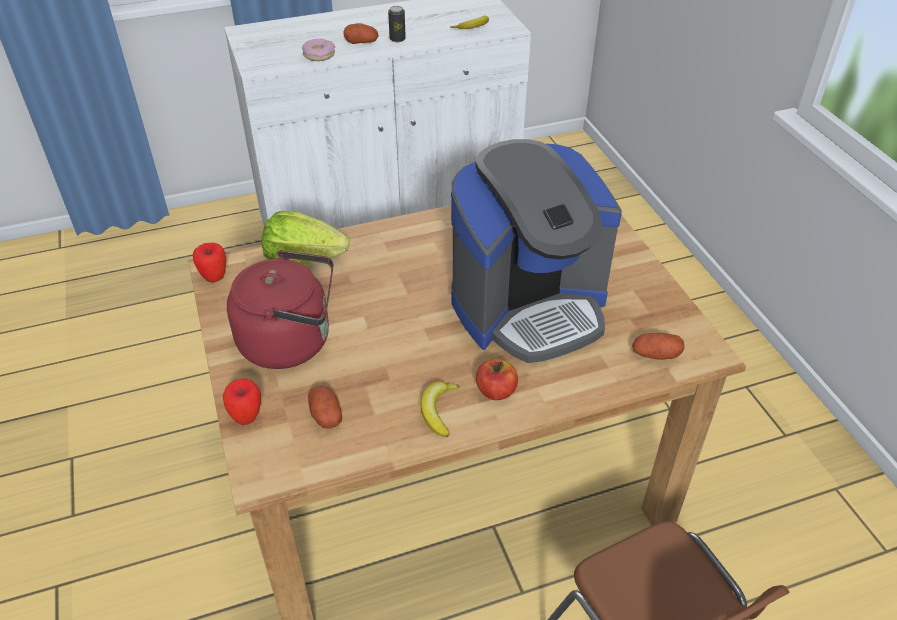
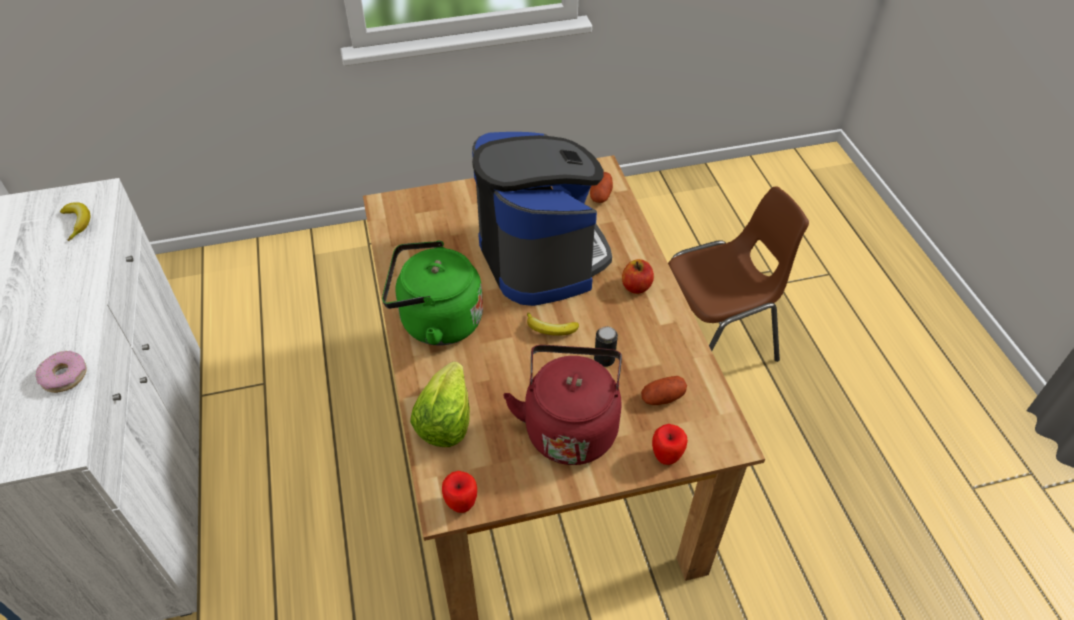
camera: 85 degrees left, 5 degrees up
potato [343,23,378,44] -> none
can [388,6,406,42] -> can moved to [594,326,618,367]
banana [421,381,460,437] -> banana moved to [527,312,579,336]
none -> green kettle [382,241,483,346]

